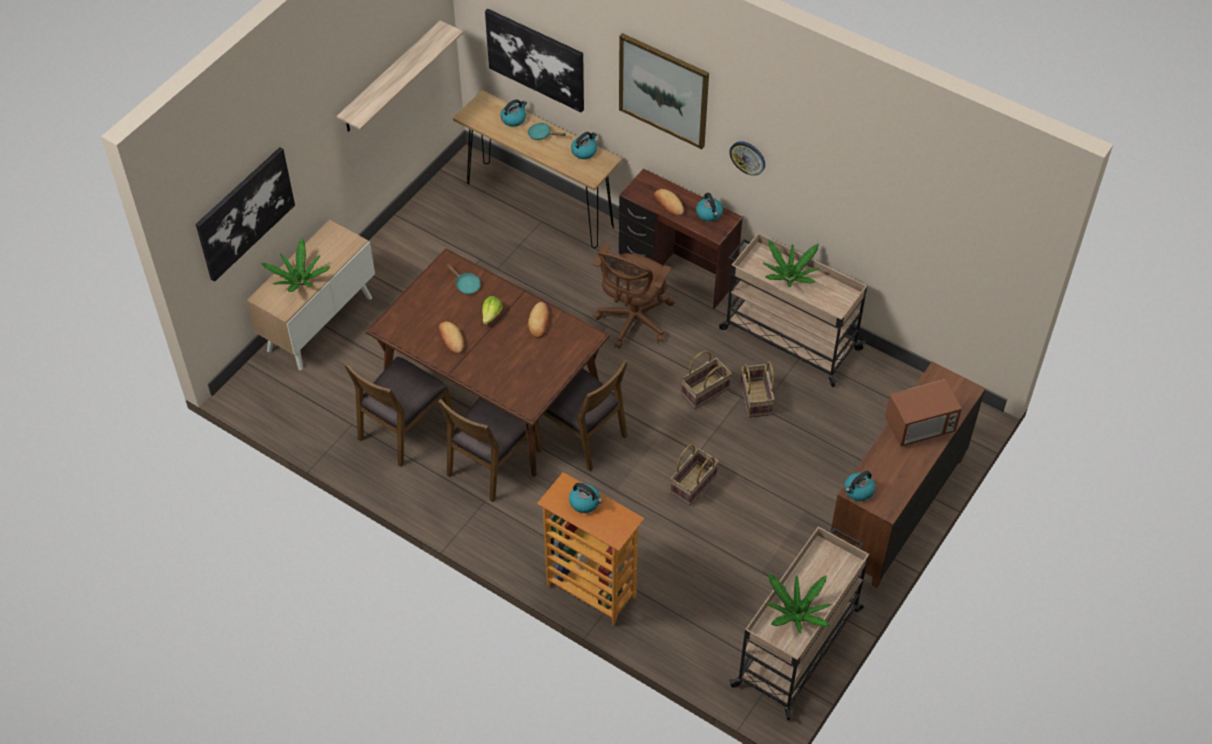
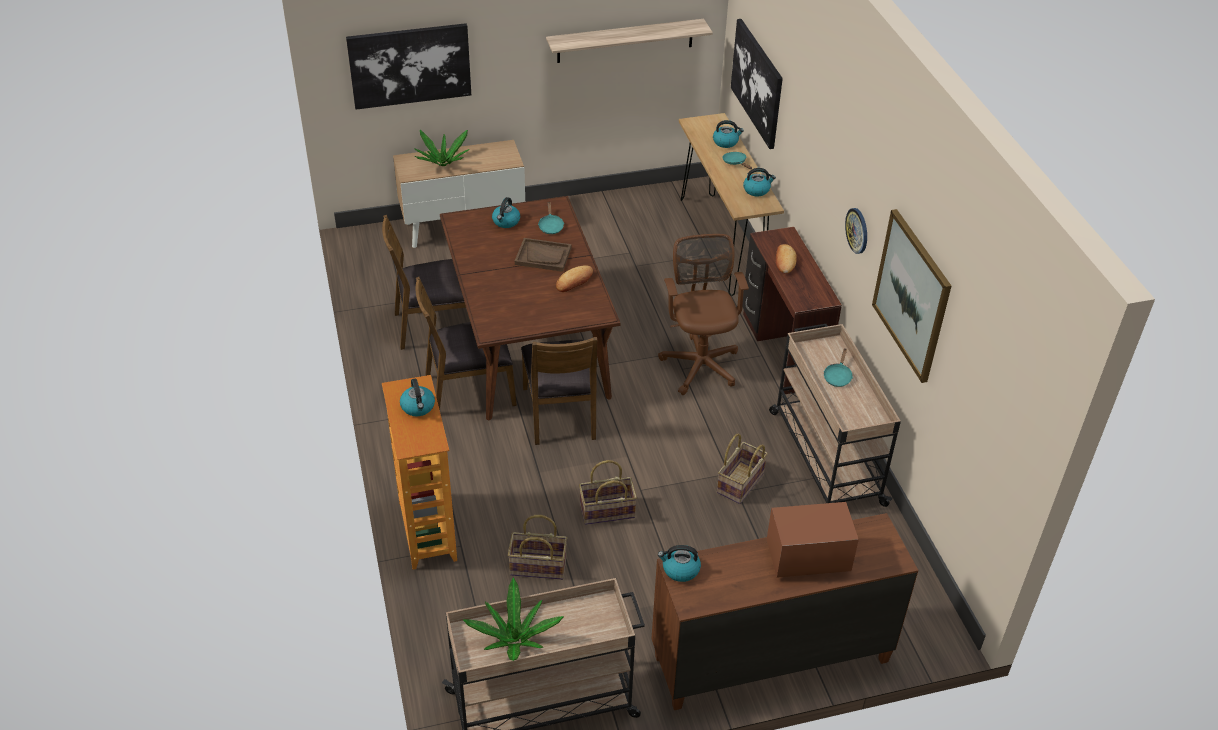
camera: 40 degrees right, 10 degrees down
bread [438,321,464,353] -> none
lettuce [482,296,503,325] -> brown tray [515,238,571,272]
brown office chair [593,244,675,349] -> brown office chair turned 105 degrees clockwise [658,234,749,395]
picture [619,33,709,149] -> picture moved to [872,209,951,383]
basket [681,351,732,409] -> basket moved to [508,515,567,580]
kettle [696,193,723,222] -> kettle moved to [492,197,520,228]
potted plant [762,240,820,287] -> turquoise frying pan [824,349,853,387]
microwave [885,379,962,447] -> microwave turned 150 degrees clockwise [767,502,859,578]

